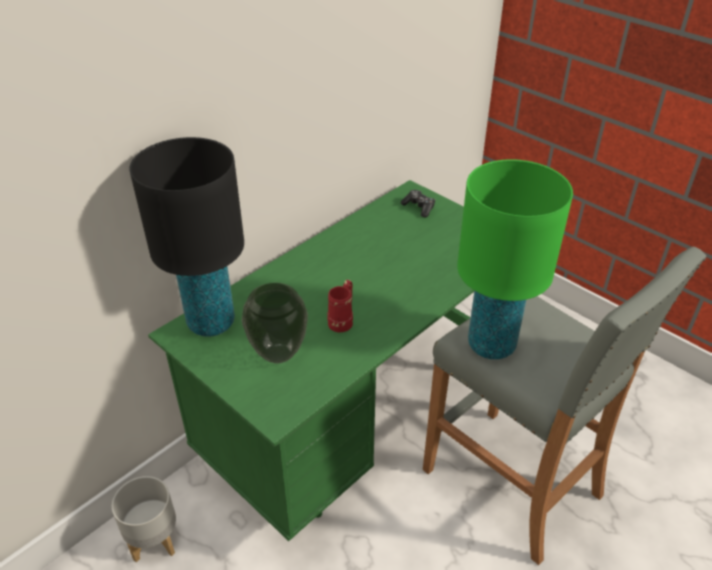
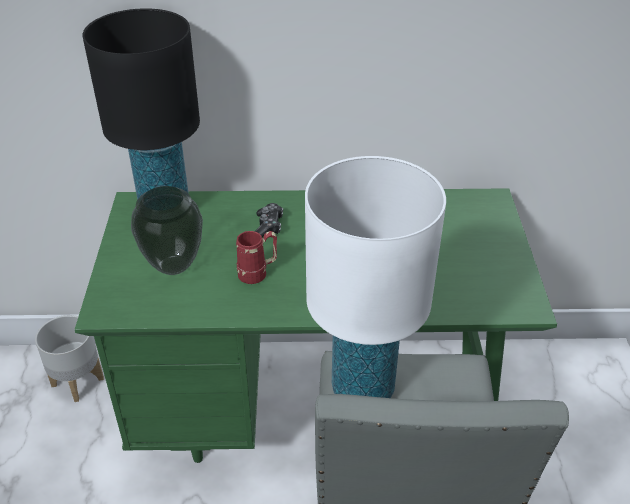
camera: 45 degrees right, 0 degrees up
game controller [401,190,435,217] -> game controller moved to [255,203,283,237]
green table lamp [457,159,573,360] -> white table lamp [305,156,446,398]

